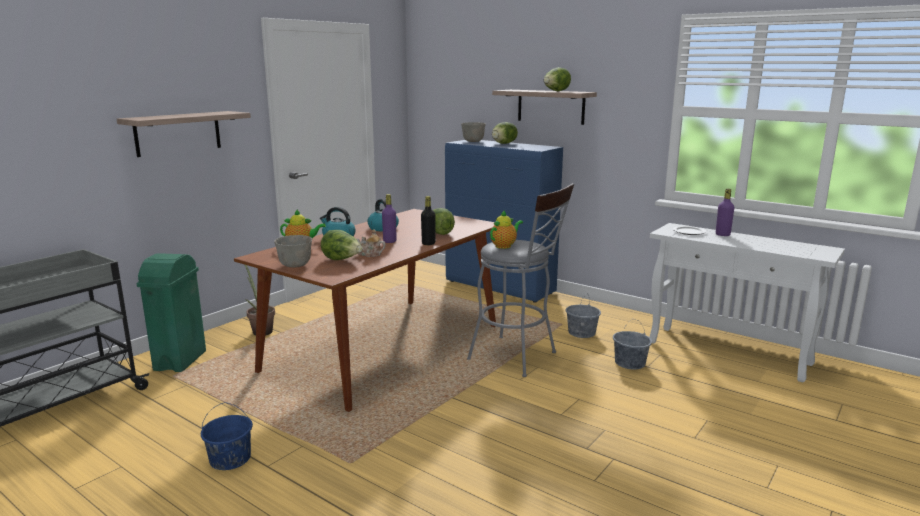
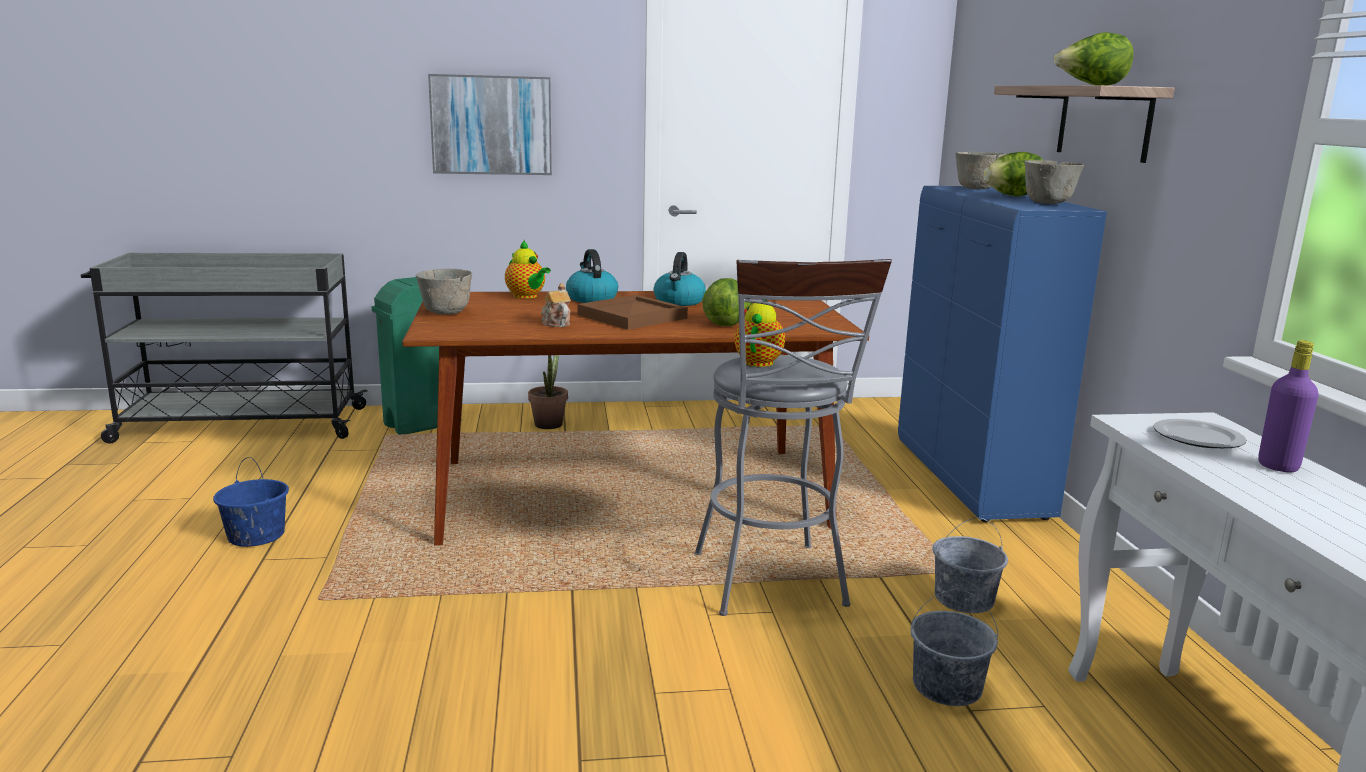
camera: 45 degrees right, 0 degrees up
shelf [117,111,251,157] -> picture [428,74,552,175]
lettuce [321,230,363,260] -> none
purple bottle [382,194,396,243] -> brown tray [577,295,688,330]
black bottle [421,196,435,245] -> none
teapot [490,210,523,249] -> teapot turned 75 degrees counterclockwise [734,300,785,367]
none -> grey bowl [1025,160,1084,204]

